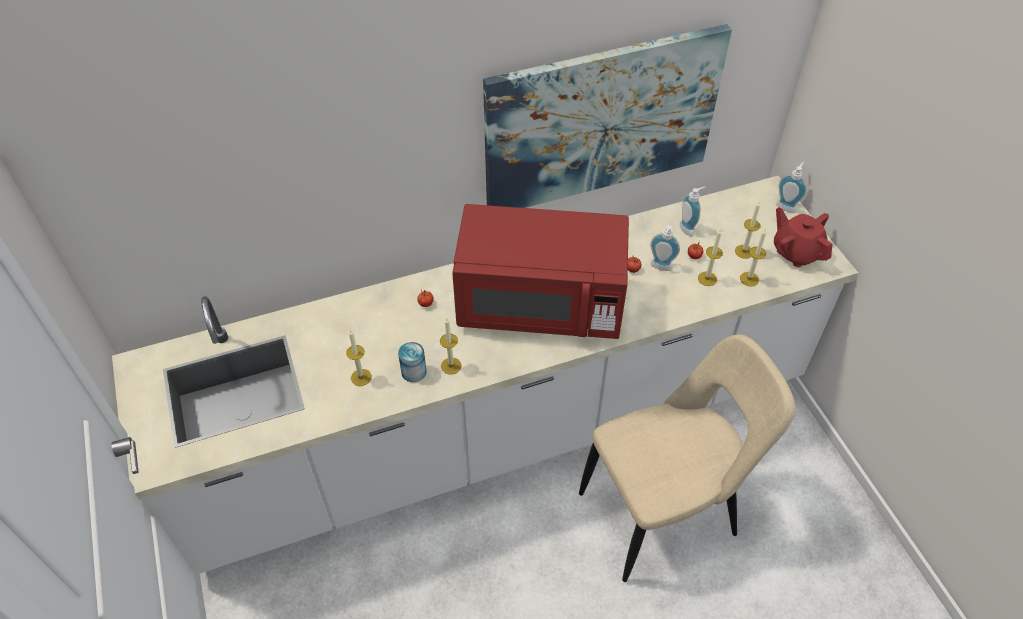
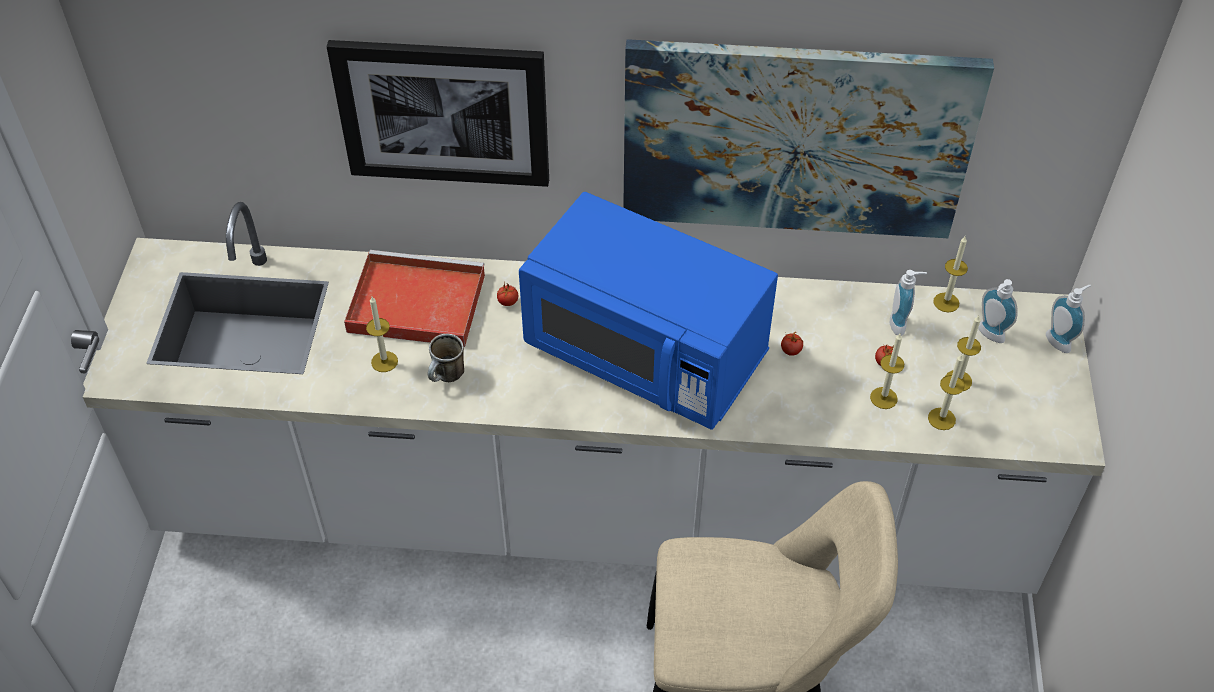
camera: 25 degrees right, 0 degrees up
can [398,342,427,382] -> mug [428,334,464,382]
candle [440,318,462,375] -> candle moved to [933,237,968,312]
red microwave [452,204,629,339] -> blue microwave [519,192,778,430]
soap dispenser [650,225,680,271] -> soap dispenser moved to [978,279,1018,343]
red teapot [774,207,832,267] -> none
none -> picture [327,40,549,187]
none -> red tray [344,250,485,347]

